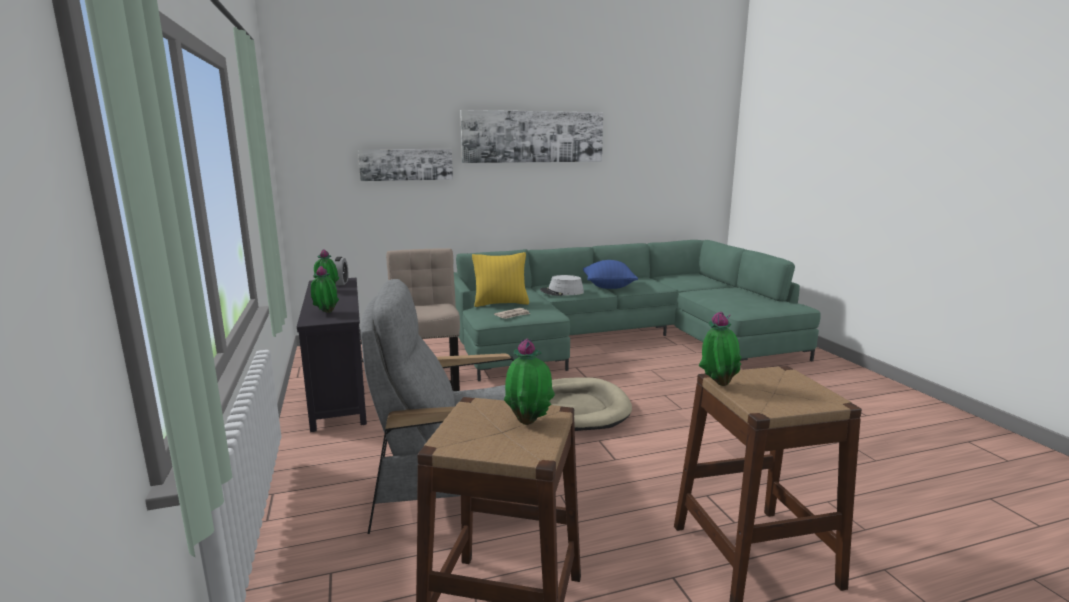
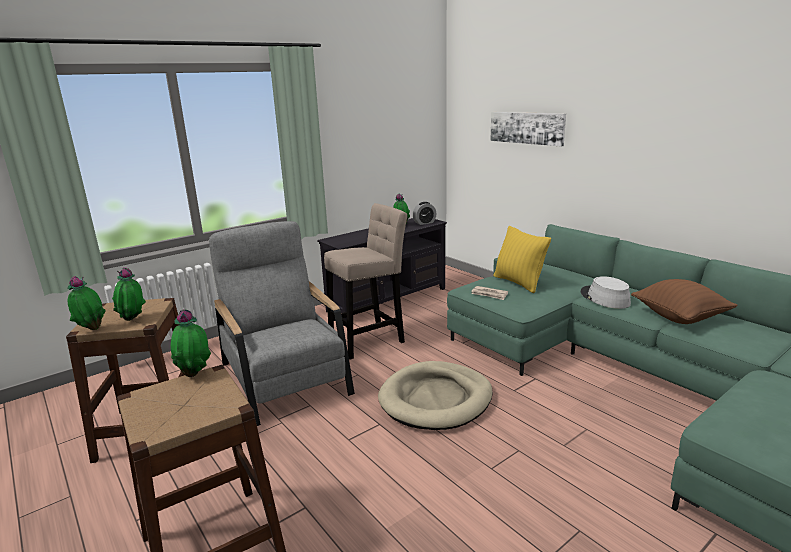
camera: 70 degrees right, 5 degrees up
potted plant [311,266,339,313] -> potted plant moved to [67,276,106,330]
picture [460,110,603,163] -> none
blue pillow [583,260,638,289] -> brown pillow [631,279,738,324]

